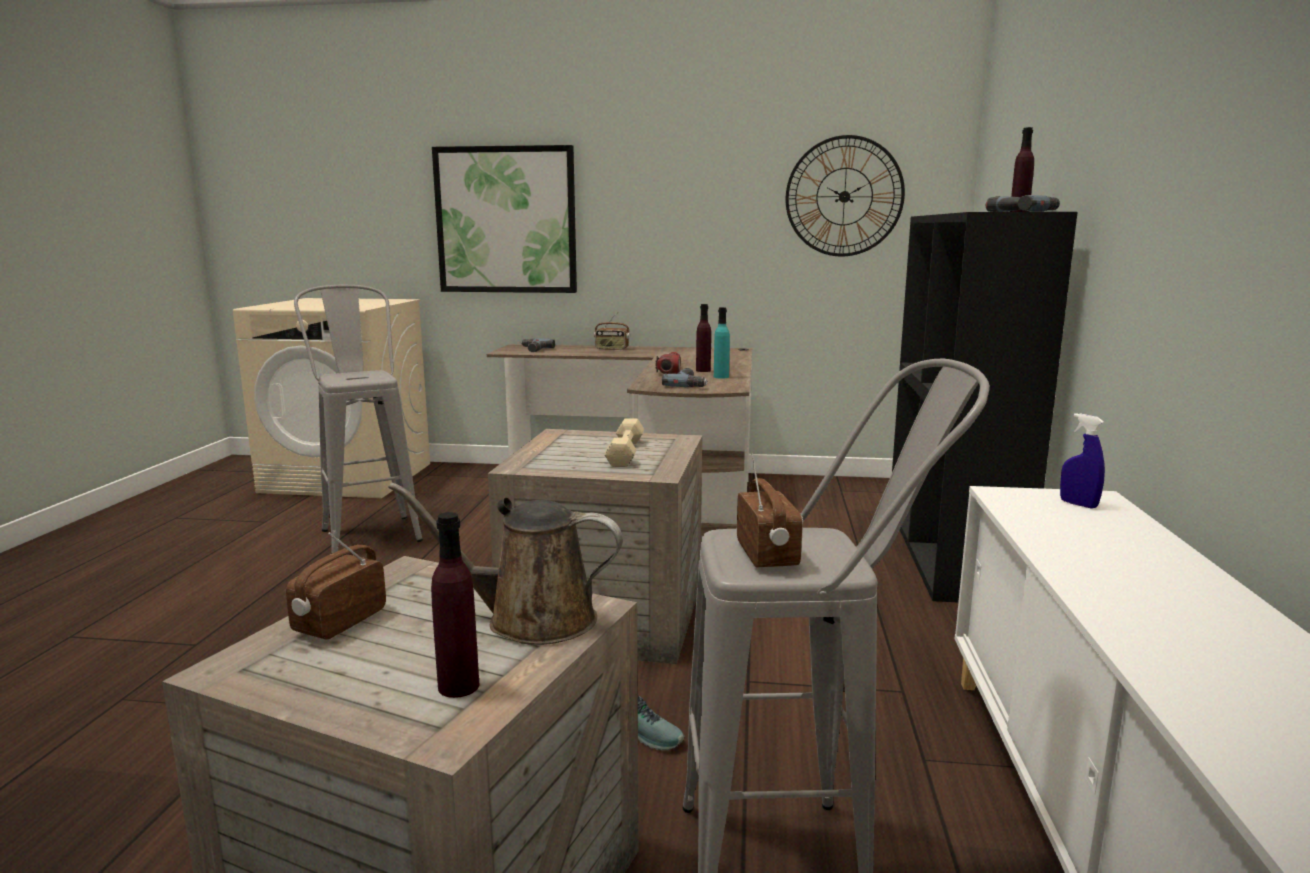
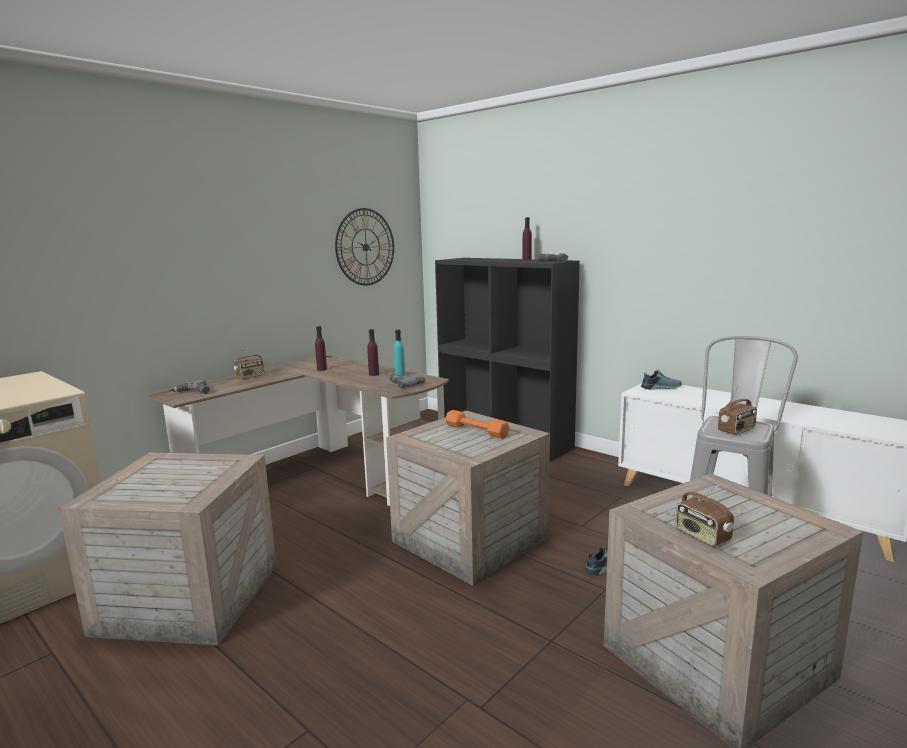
camera: 55 degrees left, 0 degrees up
grey stool [294,285,423,554] -> crate [58,452,277,645]
brown watering can [388,483,623,645] -> none
purple bottle [431,512,480,698] -> purple bottle moved to [315,326,327,371]
picture [432,145,577,293] -> none
beige dumbbell [604,418,644,467] -> orange dumbbell [445,410,510,439]
flashlight [656,352,681,374] -> none
radio [737,453,803,568] -> radio turned 120 degrees clockwise [718,386,757,435]
blue spray bottle [1060,413,1105,509] -> shoe [641,370,682,390]

